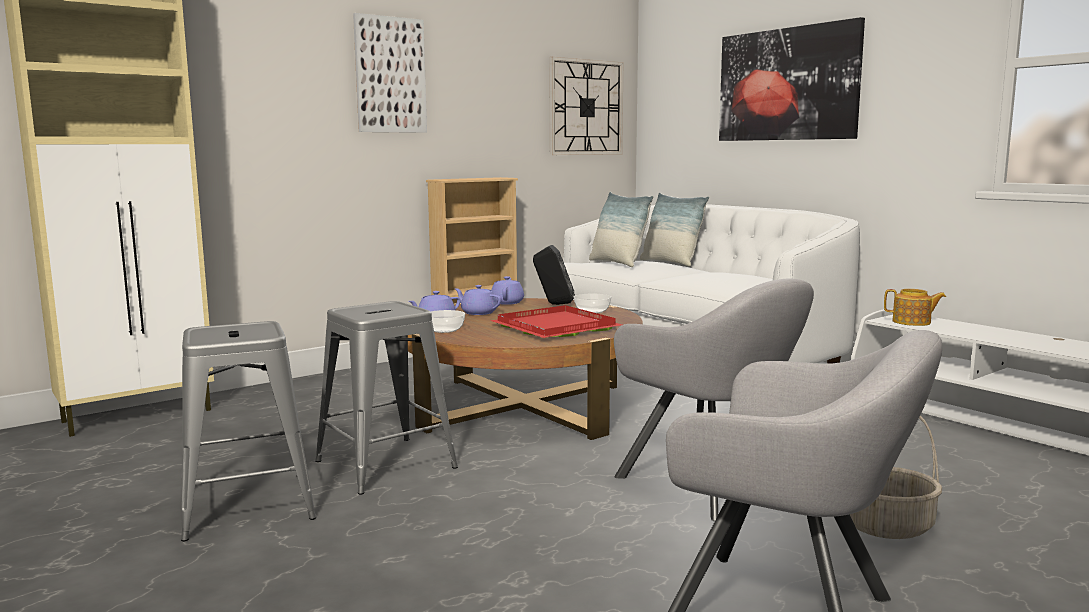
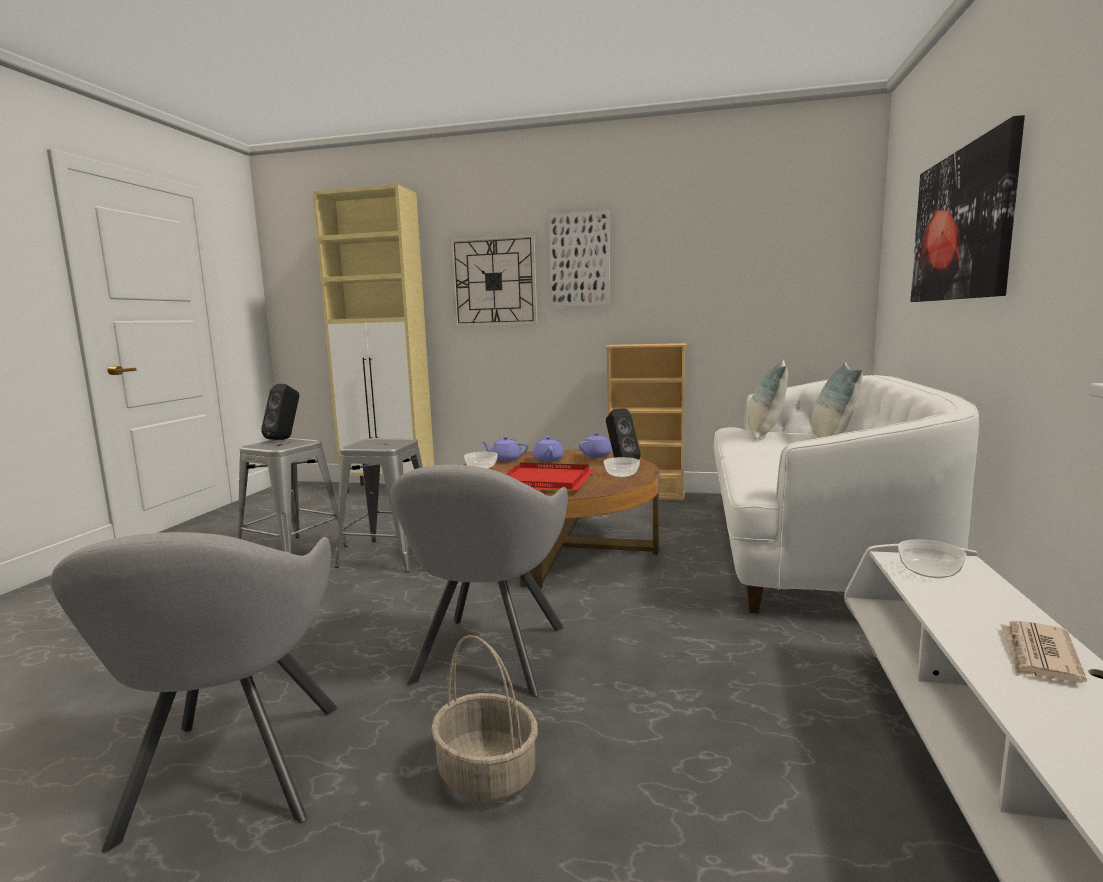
camera: 50 degrees right, 0 degrees up
wall clock [549,57,623,155] -> wall clock moved to [450,234,537,327]
teapot [884,289,946,326] -> bowl [898,540,967,578]
none -> black speaker [261,384,299,440]
none -> newspaper [1000,621,1087,683]

